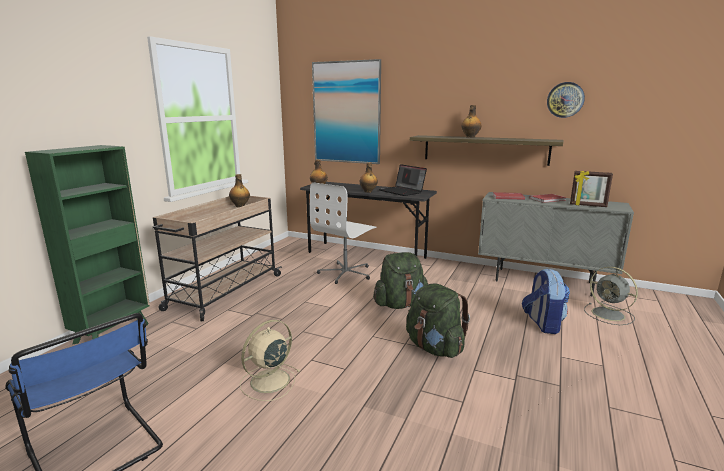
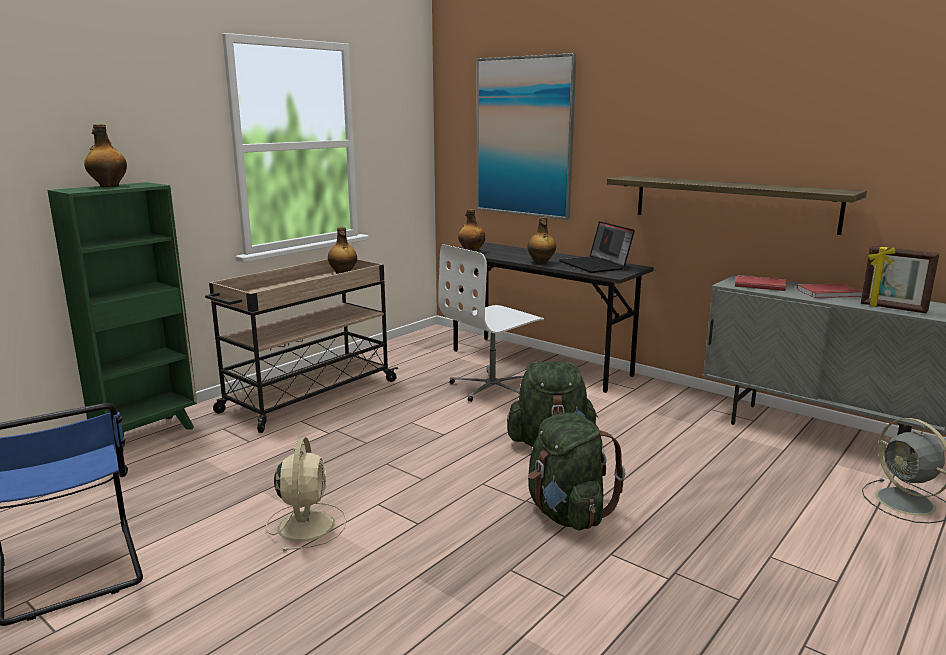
camera: 15 degrees right, 0 degrees up
beige fan [240,320,300,401] -> beige fan turned 120 degrees clockwise [266,437,346,551]
bottle [462,105,482,138] -> bottle moved to [84,124,127,187]
backpack [522,268,570,334] -> none
wall clock [547,82,585,118] -> none

